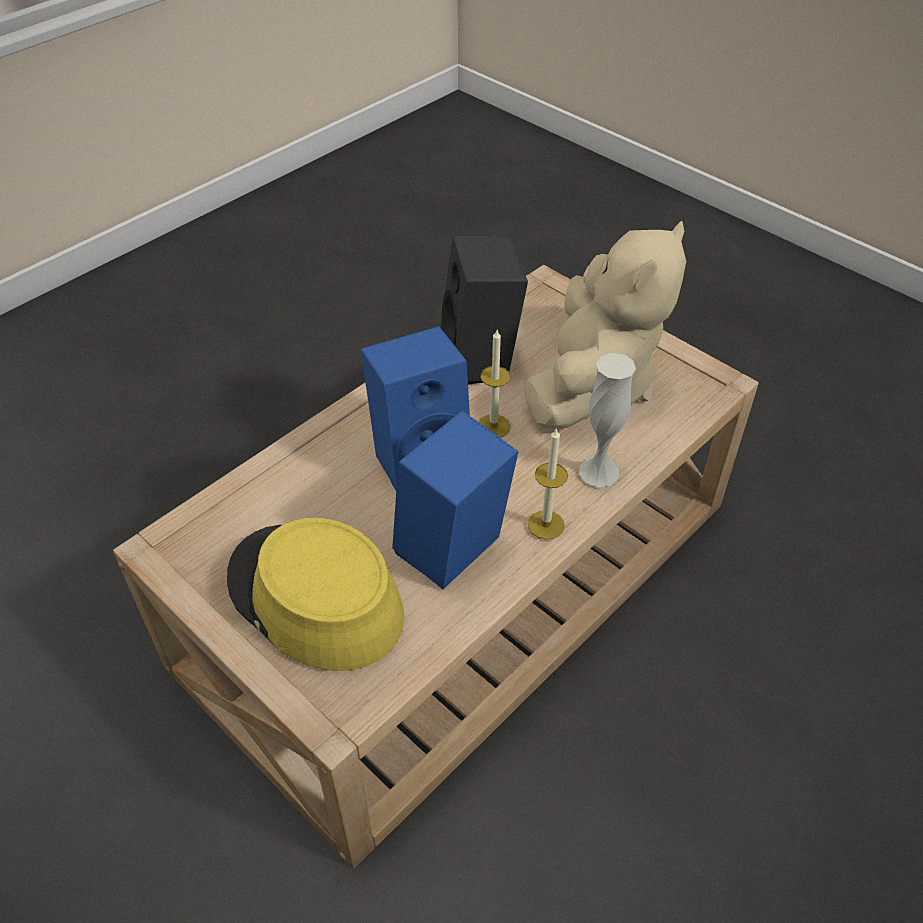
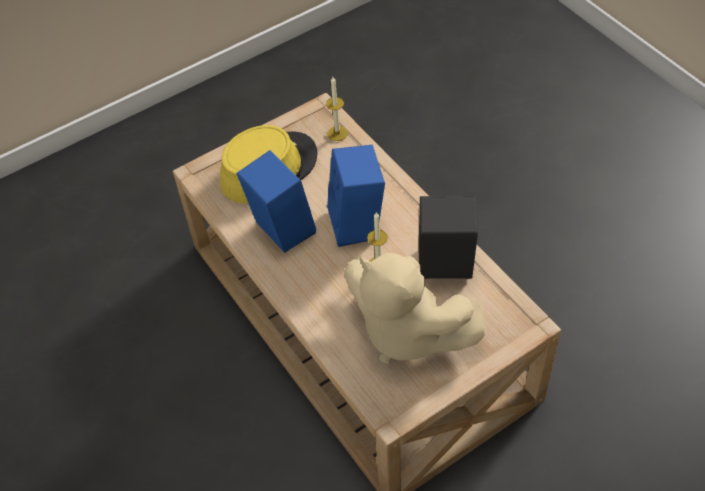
camera: 105 degrees right, 5 degrees up
candle [528,429,568,540] -> candle moved to [326,77,348,141]
white vase [579,353,636,487] -> none

